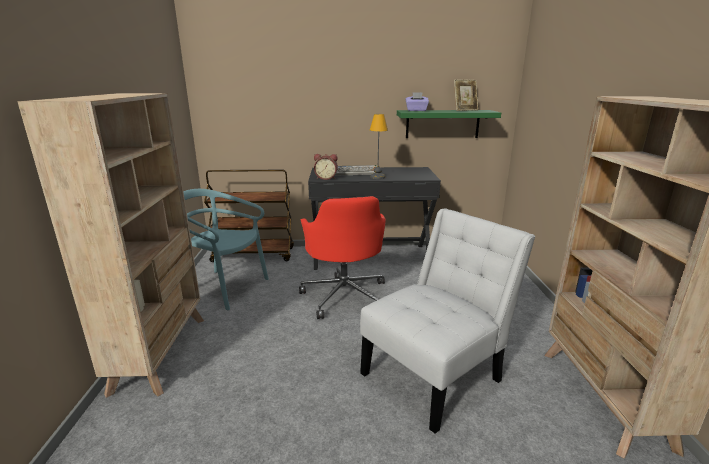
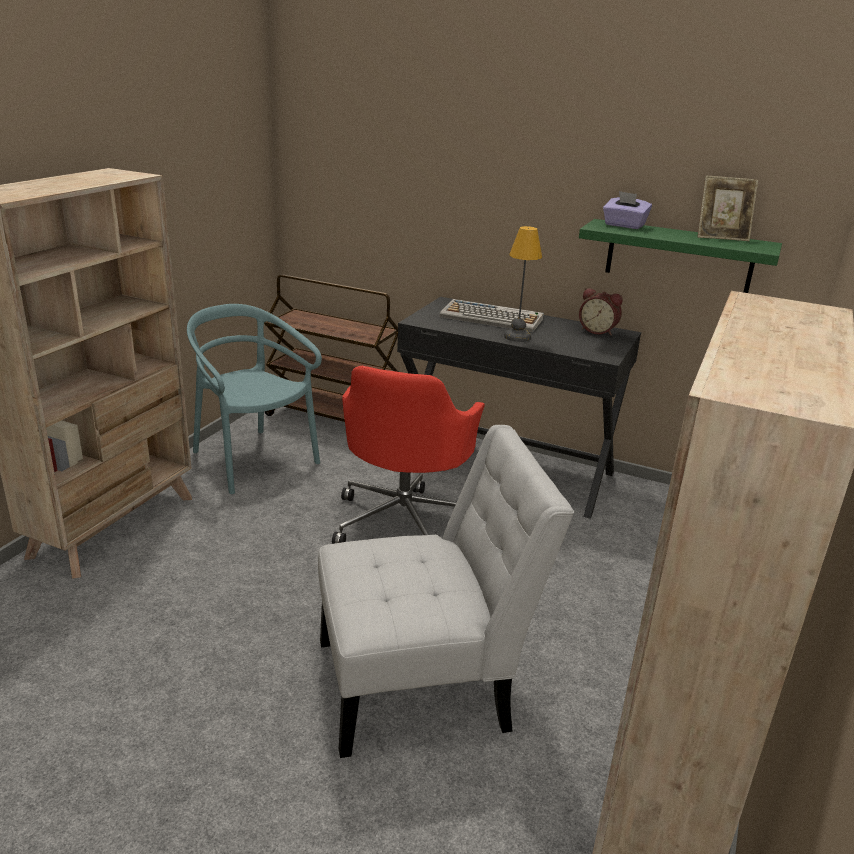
camera: 25 degrees right, 5 degrees up
alarm clock [314,154,338,180] -> alarm clock moved to [579,288,623,336]

